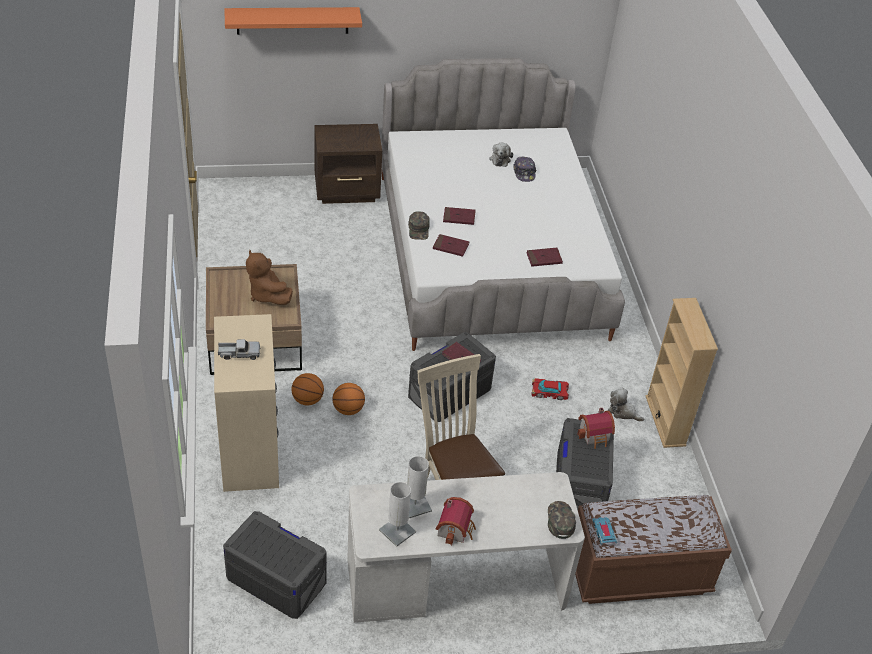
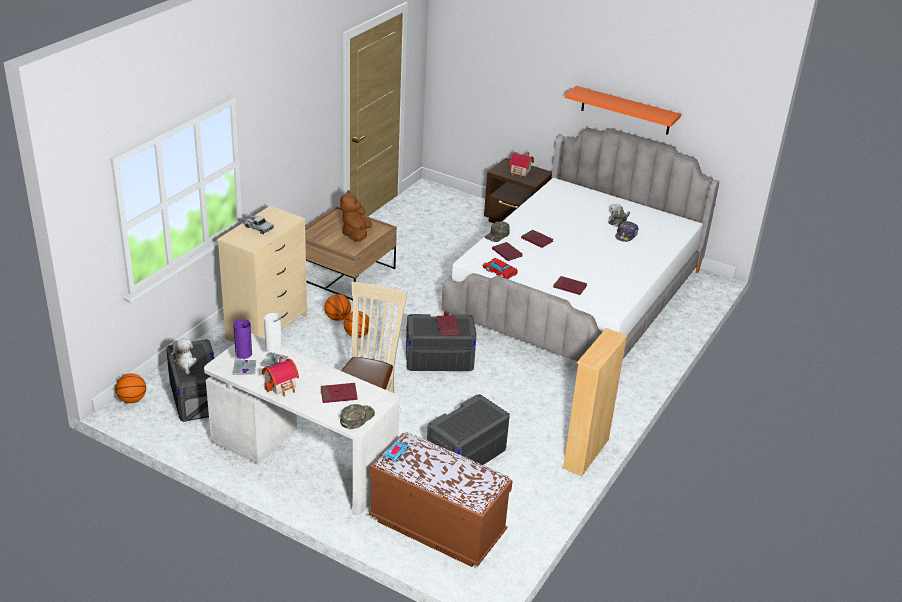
camera: 40 degrees right, 10 degrees down
orange shelf [225,7,362,35] -> orange shelf moved to [565,86,681,135]
white table lamp [379,482,416,547] -> purple table lamp [233,319,256,375]
toy car [532,378,569,400] -> toy car moved to [482,258,518,279]
toy house [577,408,615,449] -> toy house moved to [509,152,534,177]
plush toy [608,387,644,421] -> plush toy moved to [170,338,197,375]
none -> basketball [115,373,146,403]
none -> red book [321,383,358,403]

